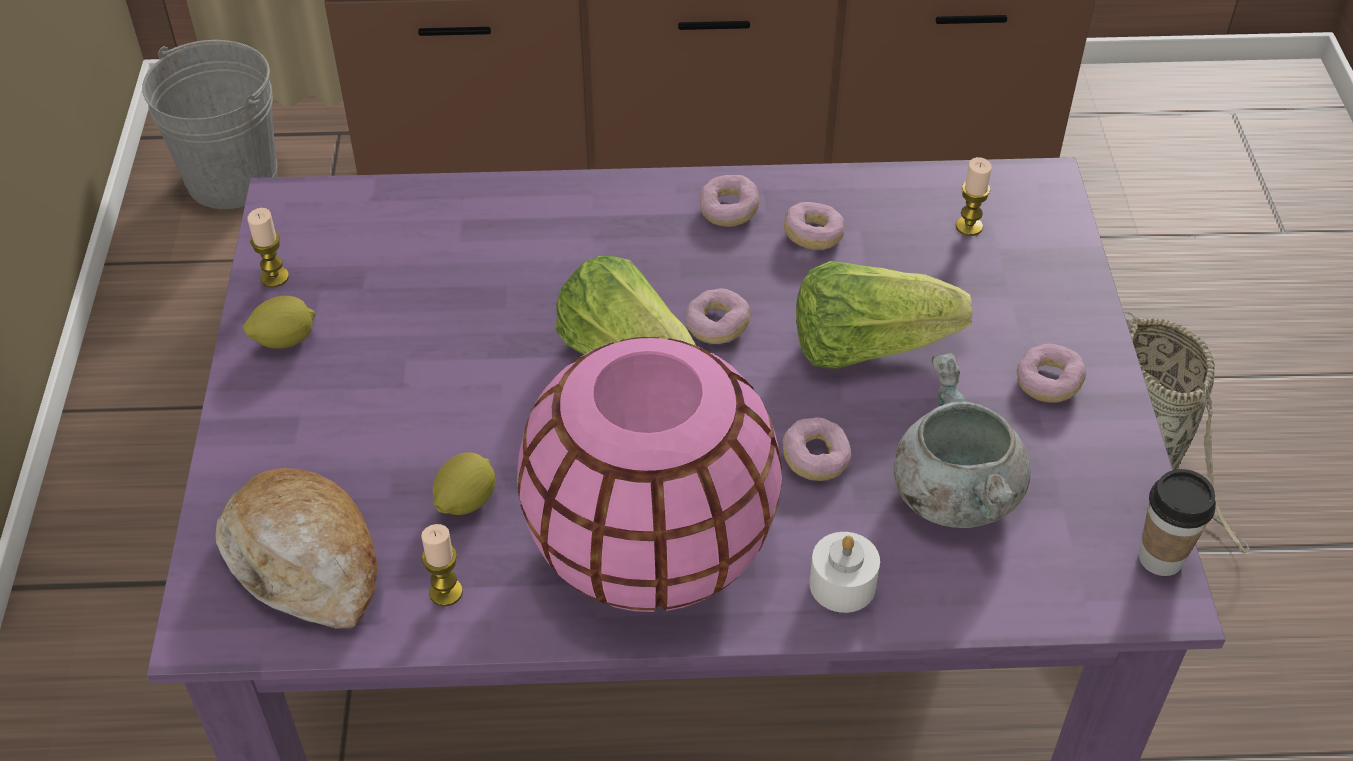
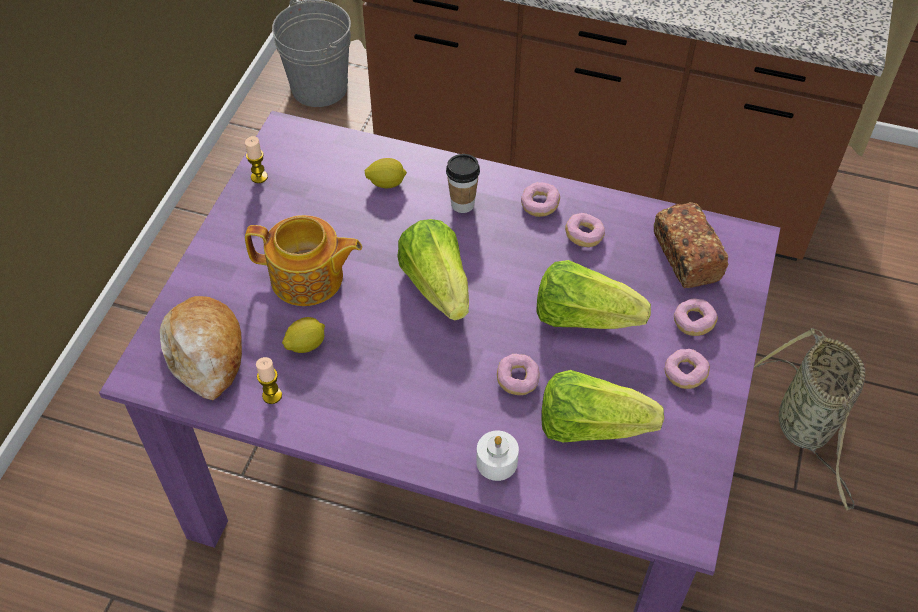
camera: 20 degrees right, 5 degrees up
lemon [243,296,315,349] -> lemon moved to [365,158,407,188]
pink vase [517,337,782,612] -> none
donut [685,288,751,344] -> donut moved to [674,298,718,336]
grey cooking pot [894,353,1031,528] -> lettuce [541,370,664,442]
candle [956,157,992,236] -> bread [654,202,728,288]
cup [1139,469,1216,576] -> cup moved to [446,154,480,213]
none -> teapot [245,215,362,306]

